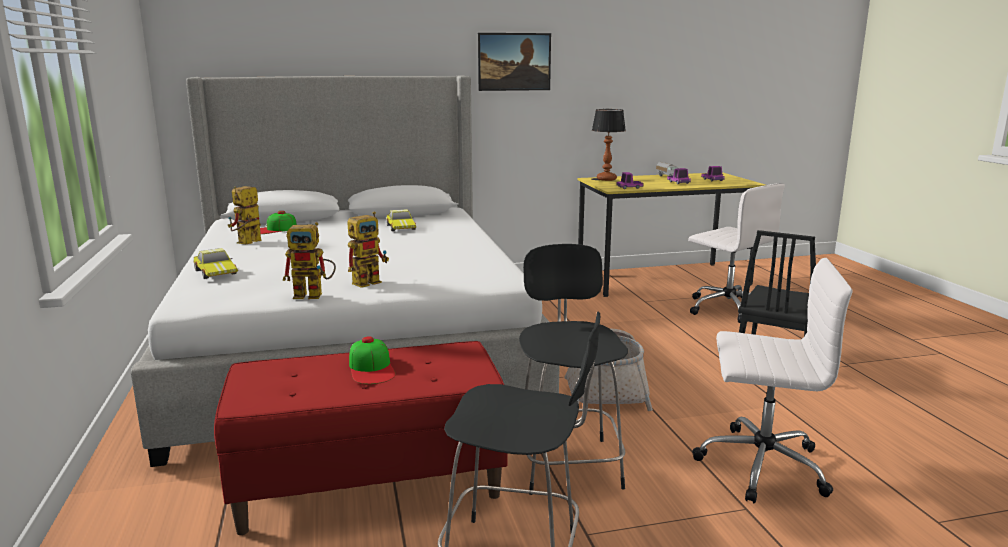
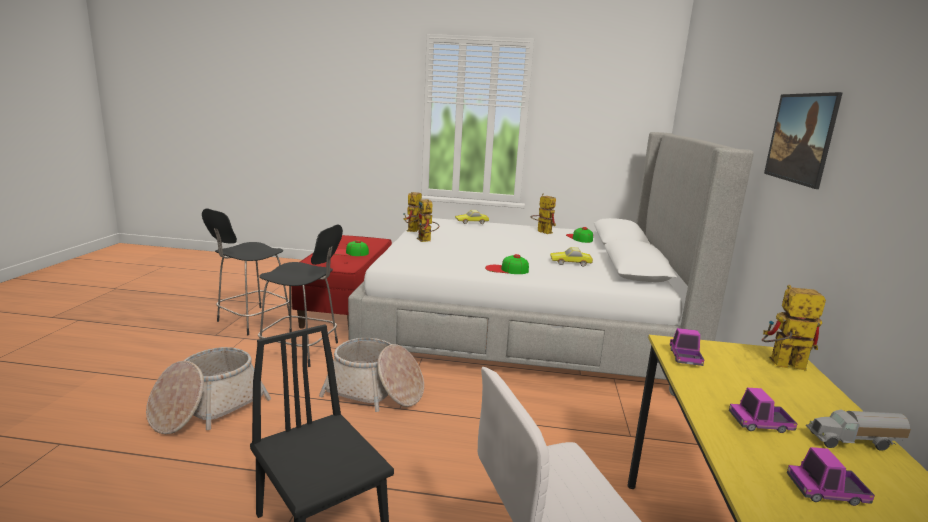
camera: 110 degrees right, 0 degrees up
table lamp [592,109,626,181] -> toy robot [762,285,826,371]
white office chair [692,258,852,504] -> basket [146,347,271,434]
none -> cap [485,254,529,274]

